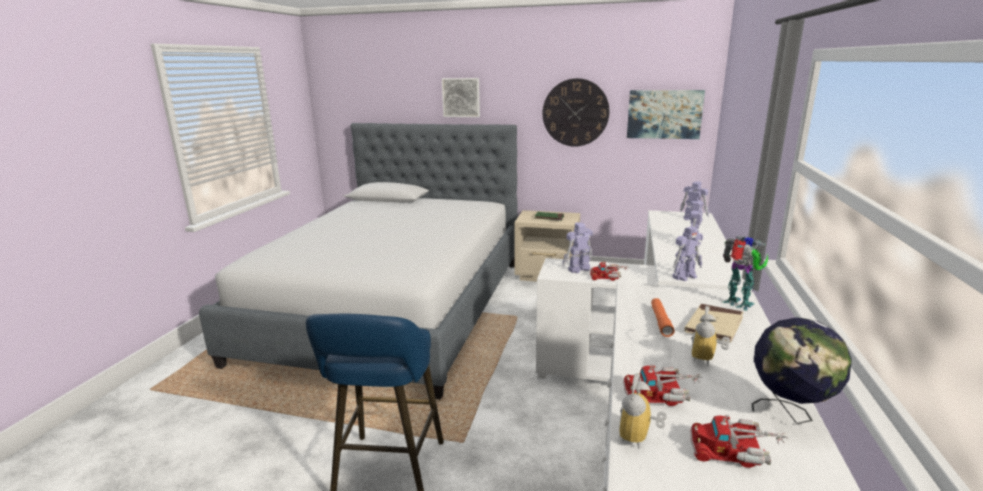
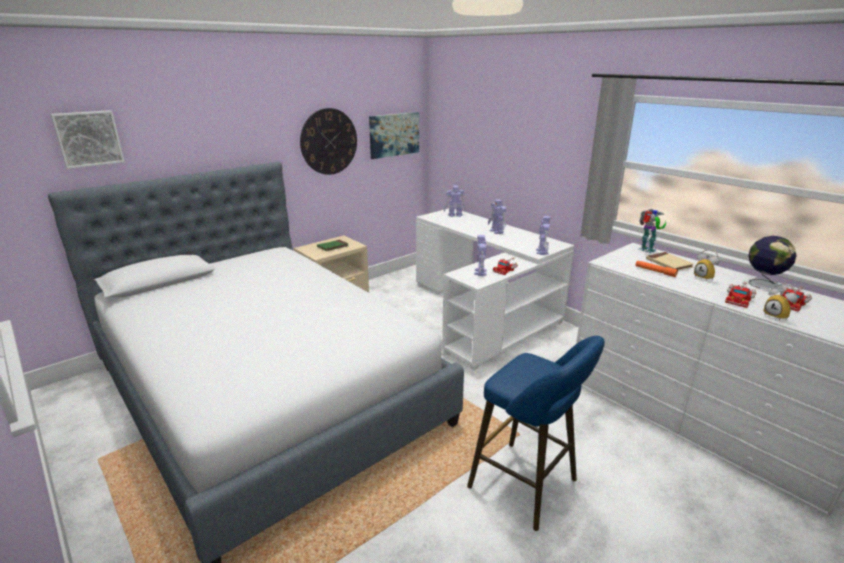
camera: 55 degrees left, 5 degrees up
picture [442,78,480,117] -> picture moved to [50,110,125,169]
toy robot [723,235,768,311] -> toy robot turned 60 degrees clockwise [639,209,666,253]

